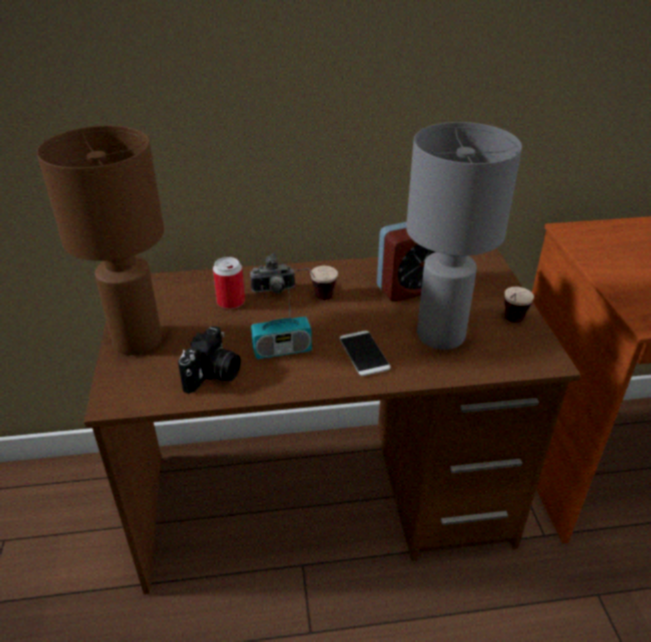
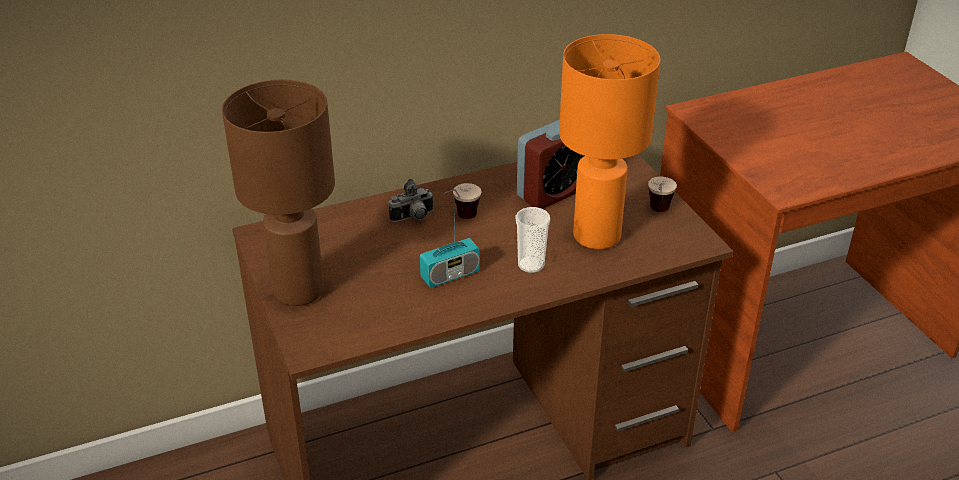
camera: 15 degrees left, 0 degrees up
camera [178,326,241,394] -> none
can [213,257,245,309] -> none
phone [339,331,391,376] -> cup [516,207,550,273]
grey table lamp [406,122,522,350] -> orange table lamp [559,34,660,249]

